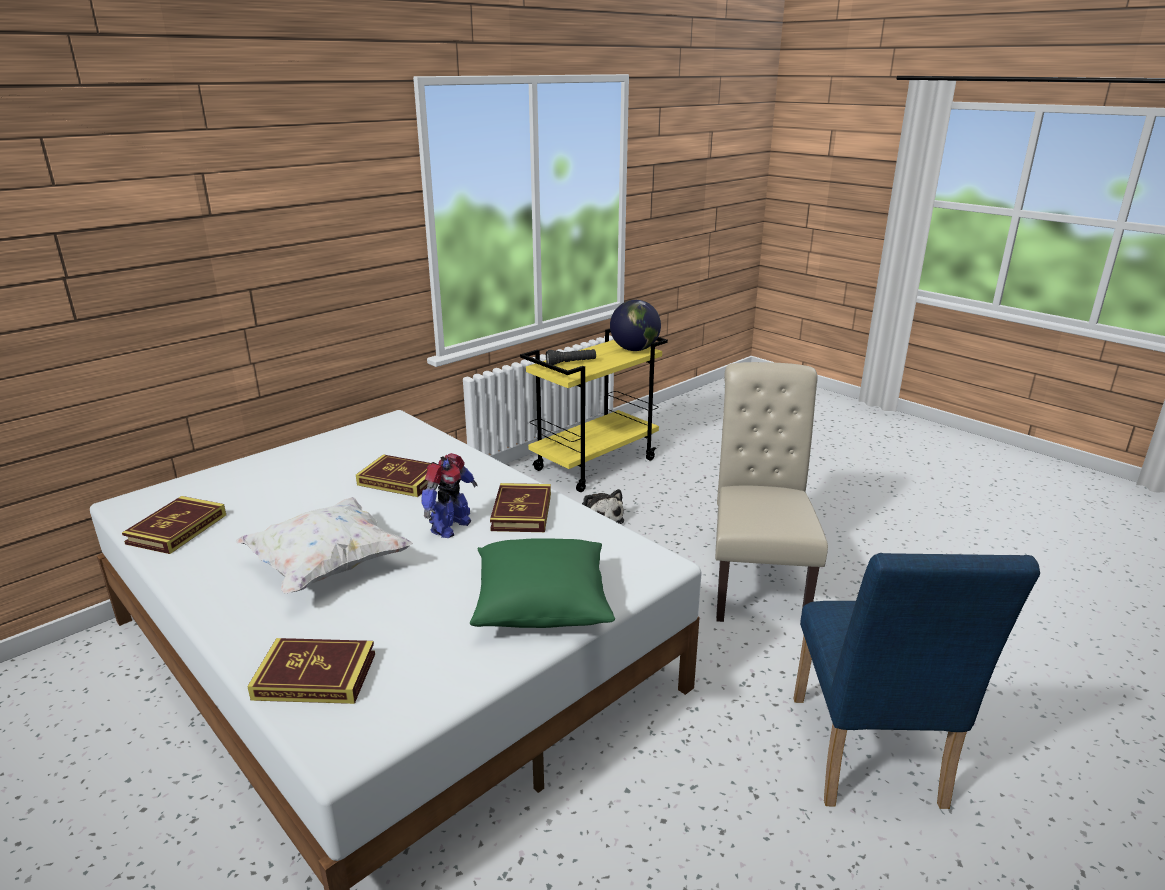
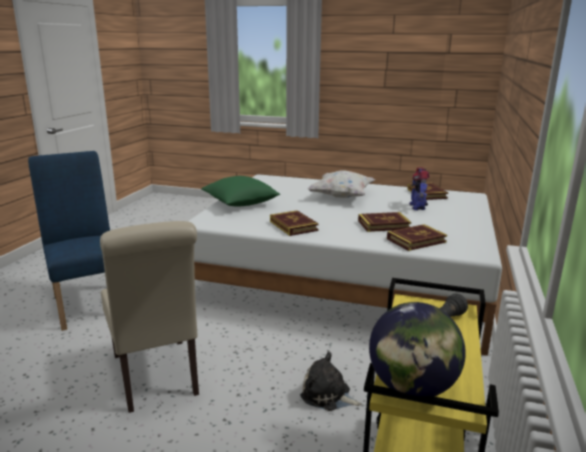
camera: 150 degrees right, 5 degrees down
book [247,638,375,704] -> book moved to [387,224,447,251]
toy robot [421,453,478,538] -> toy robot moved to [409,167,430,210]

